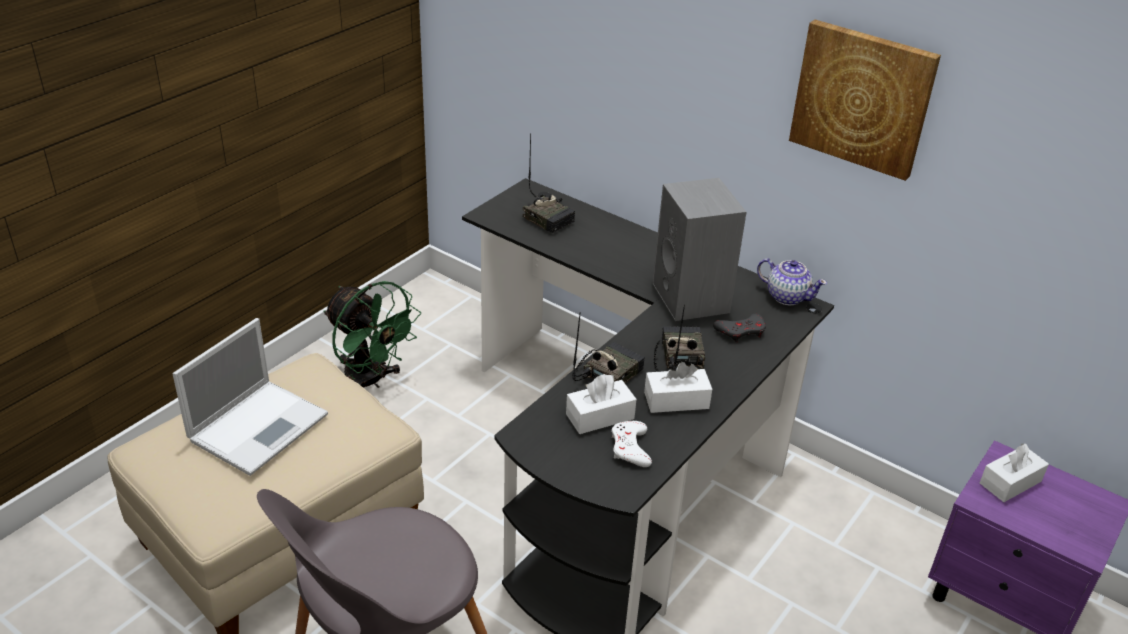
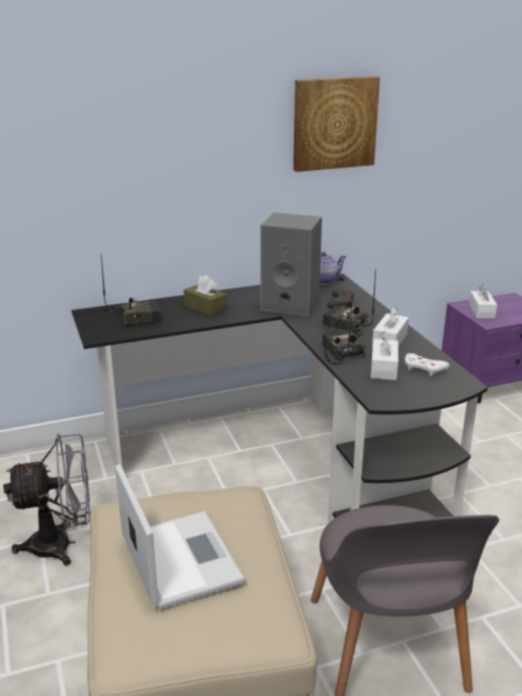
camera: 55 degrees left, 10 degrees down
green fan [324,281,421,388] -> grey fan [3,434,90,566]
none -> brown tissue box [184,275,227,317]

